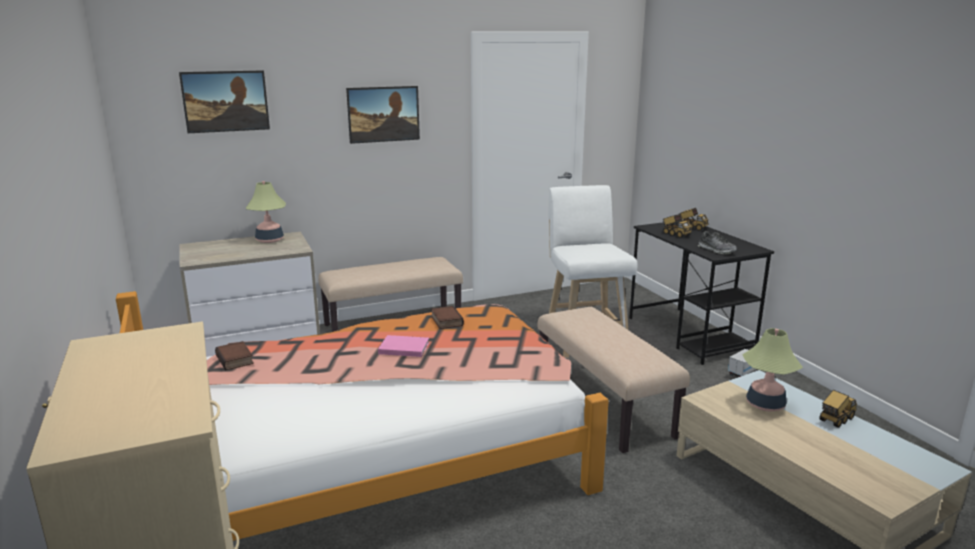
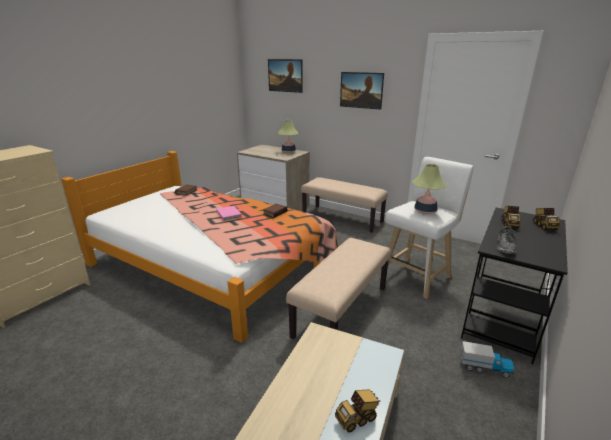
camera: 55 degrees right, 5 degrees up
table lamp [742,328,803,412] -> table lamp moved to [412,164,447,214]
toy truck [819,390,857,428] -> toy truck turned 135 degrees clockwise [335,389,380,433]

